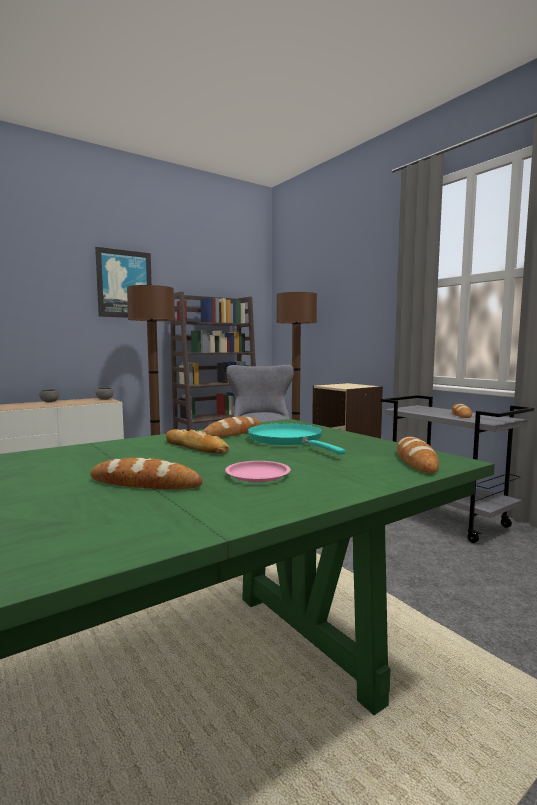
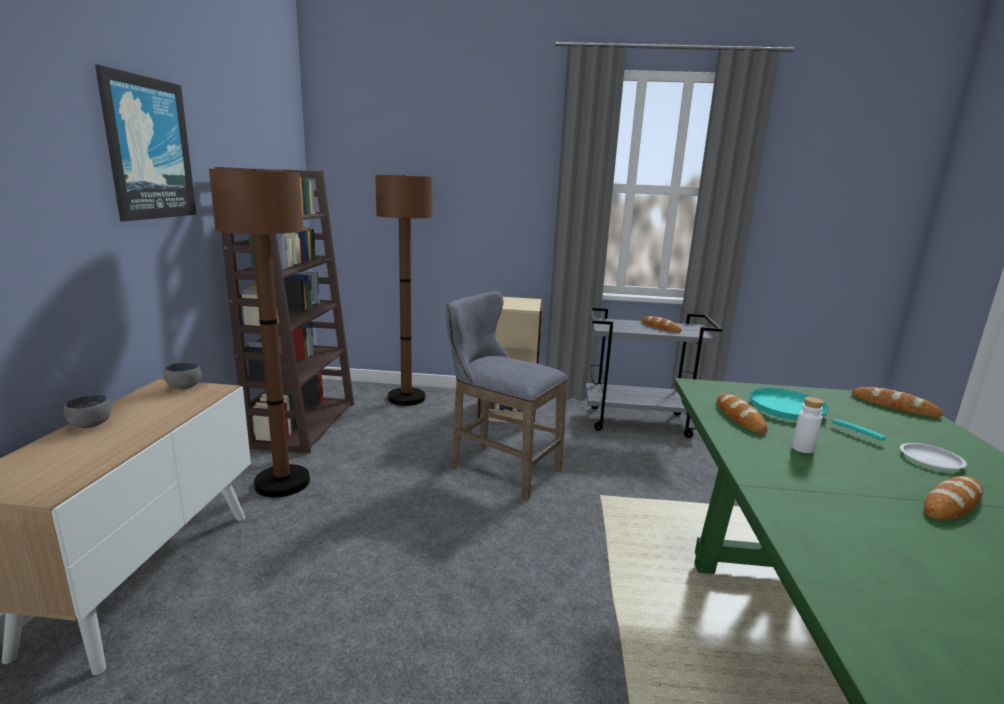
camera: 50 degrees left, 10 degrees up
bread [166,429,230,453] -> white bottle [792,397,824,453]
pink plate [225,461,291,482] -> white plate [900,443,967,470]
turquoise frying pan [247,423,346,454] -> turquoise frying pan turned 45 degrees clockwise [749,388,886,441]

